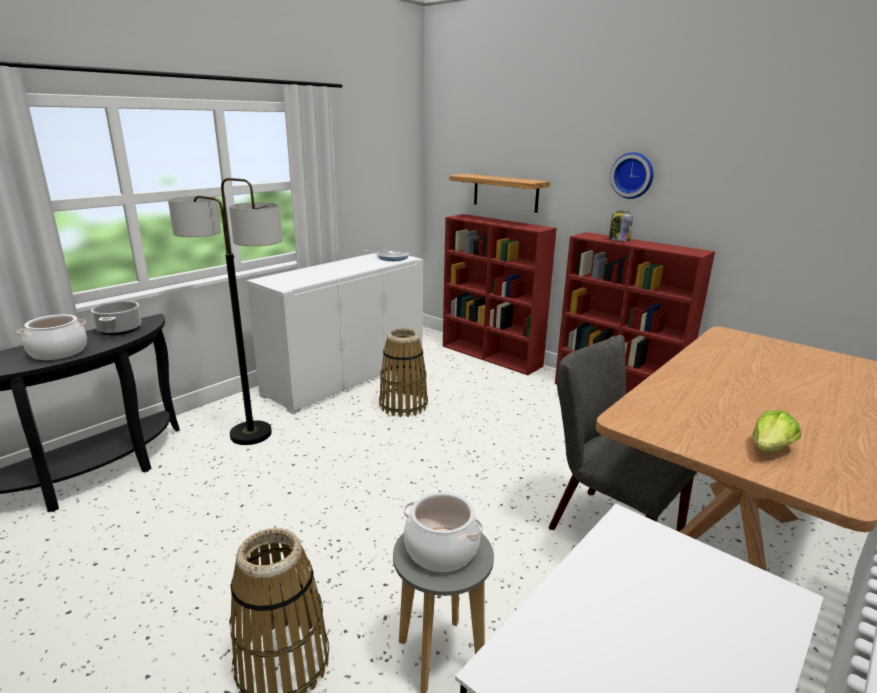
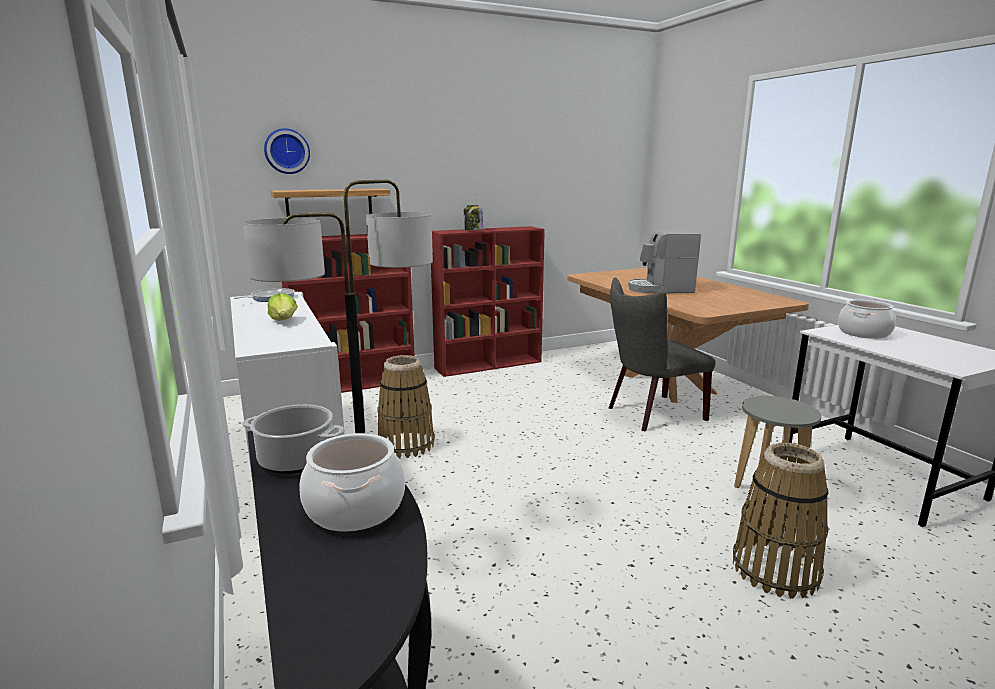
camera: 65 degrees left, 5 degrees down
cooking pot [404,492,483,572] -> cooking pot moved to [838,300,896,339]
wall clock [610,152,654,199] -> wall clock moved to [264,128,310,174]
lettuce [753,410,801,452] -> lettuce moved to [268,293,298,321]
none -> coffee machine [628,230,701,293]

